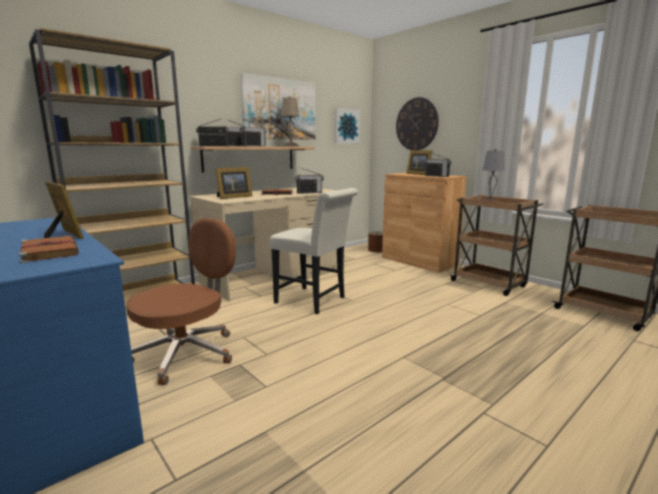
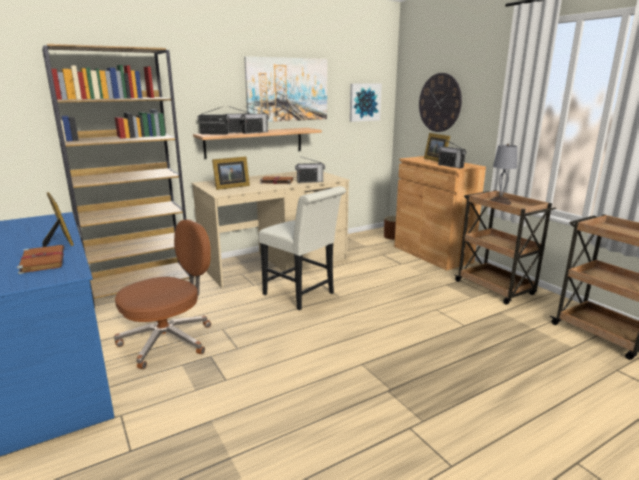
camera: 10 degrees right, 5 degrees up
beige table lamp [281,97,299,147] -> none

